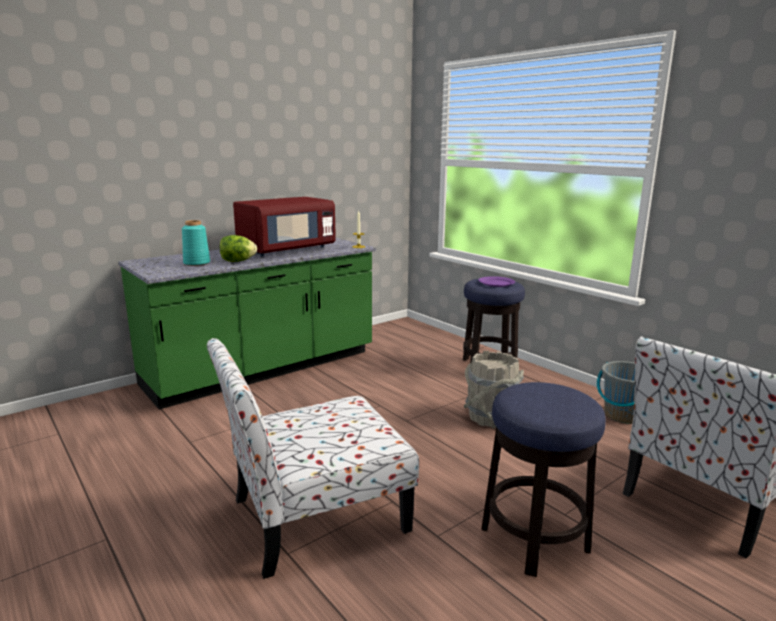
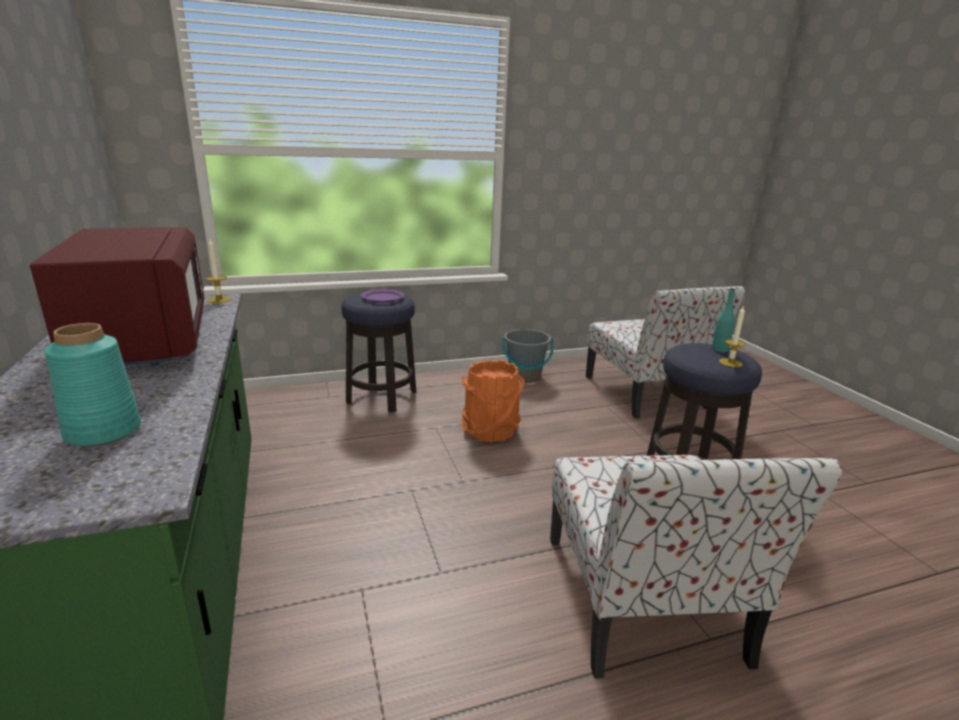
camera: 70 degrees left, 5 degrees up
lettuce [220,235,257,262] -> none
grey bucket [464,351,524,429] -> orange bucket [461,360,525,442]
none -> turquoise bottle [712,288,735,353]
none -> candle [719,305,746,367]

